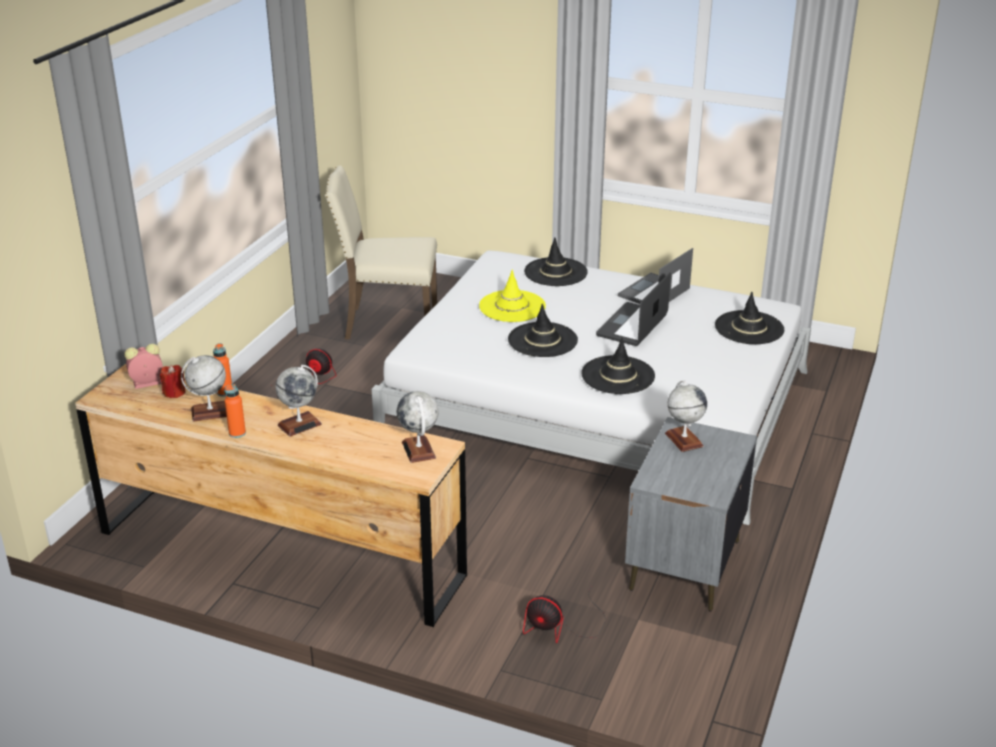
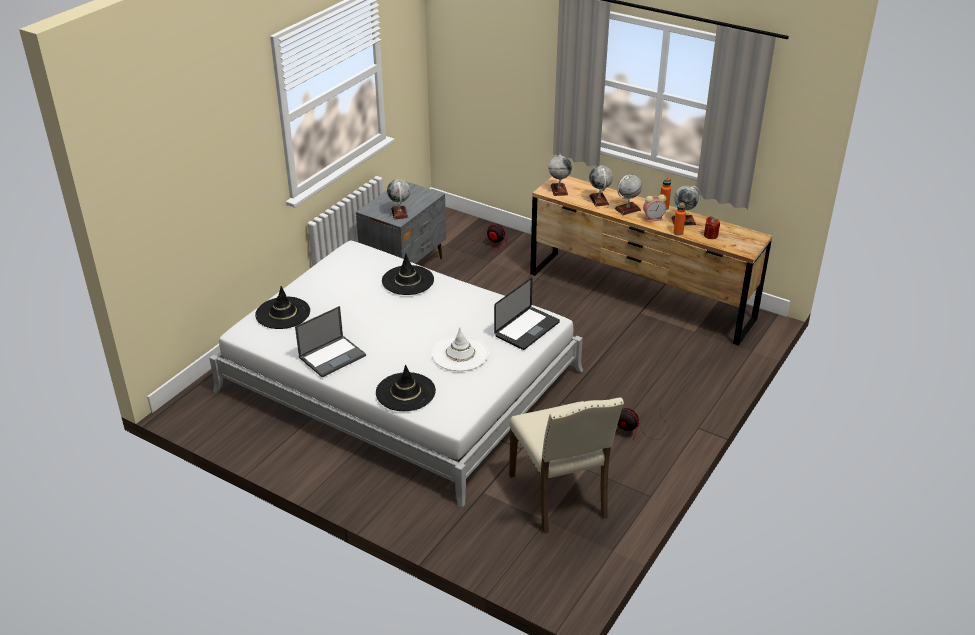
camera: 170 degrees left, 5 degrees up
alarm clock [125,344,163,389] -> alarm clock moved to [643,194,666,222]
beige chair [325,166,437,339] -> beige chair turned 60 degrees clockwise [509,397,624,534]
yellow hat [479,270,546,322] -> white hat [432,327,489,371]
black hat [508,304,578,357] -> none
laptop [596,272,671,346] -> laptop moved to [494,277,560,350]
none -> globe [589,165,613,207]

